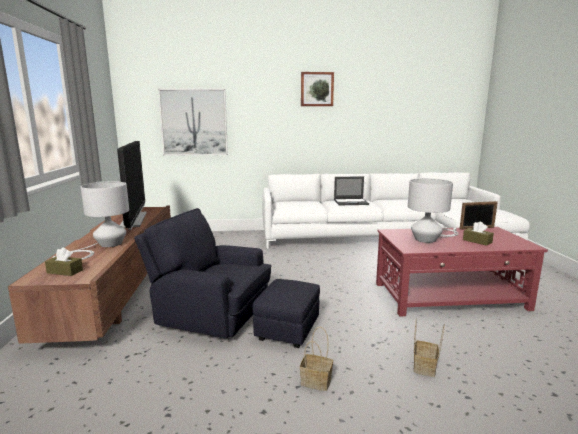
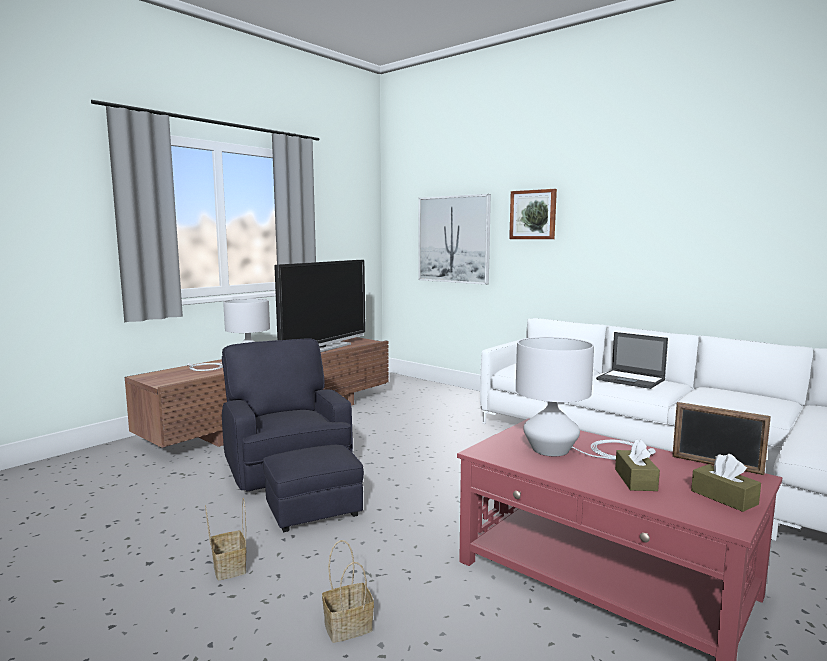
camera: 45 degrees right, 5 degrees down
brown tissue box [45,247,83,276] -> brown tissue box moved to [691,454,761,512]
picture [301,72,334,106] -> picture moved to [509,189,557,239]

